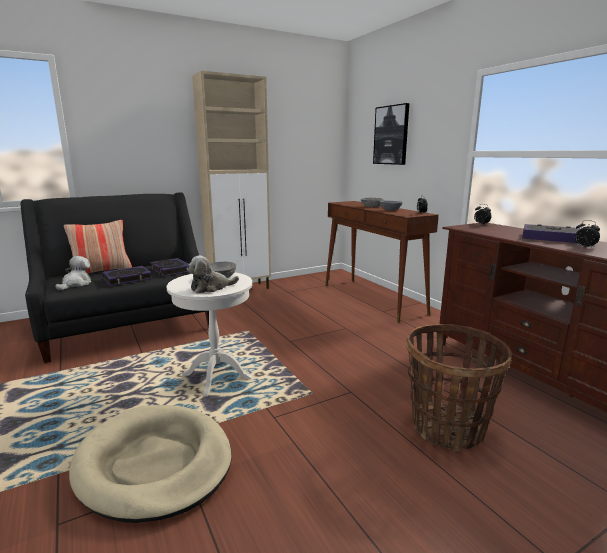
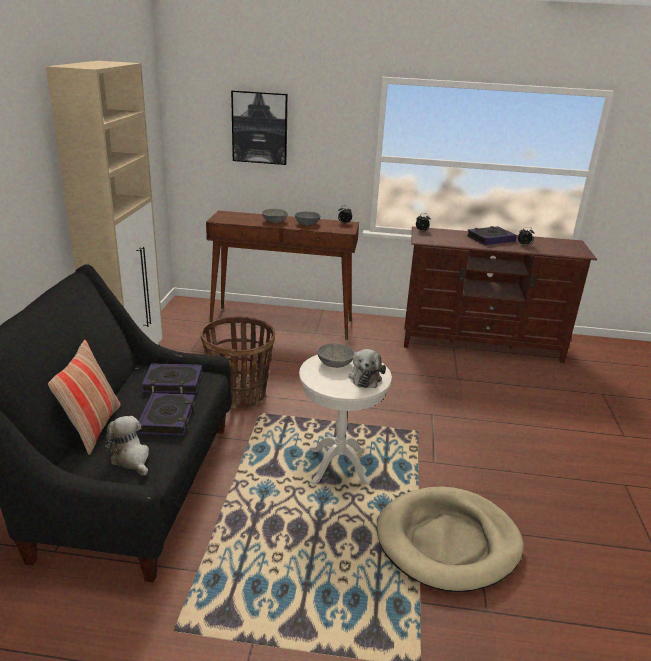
camera: 55 degrees left, 10 degrees up
basket [406,324,512,452] -> basket moved to [201,316,275,409]

